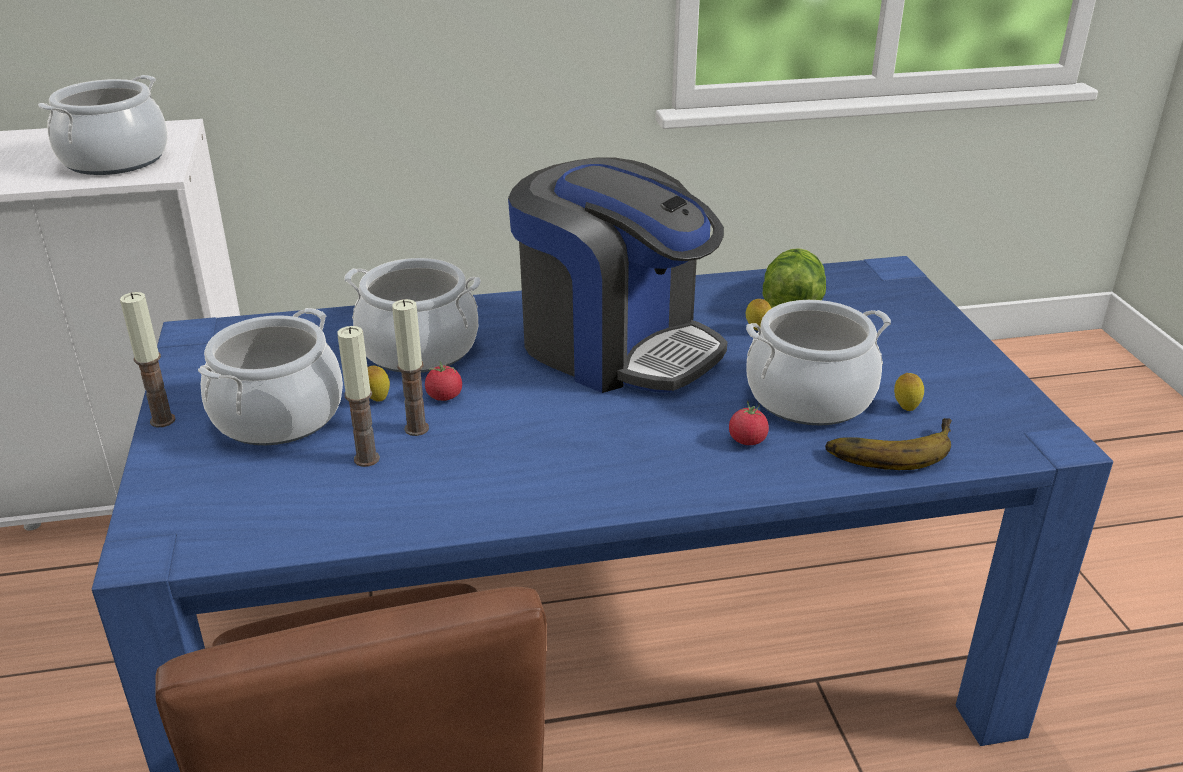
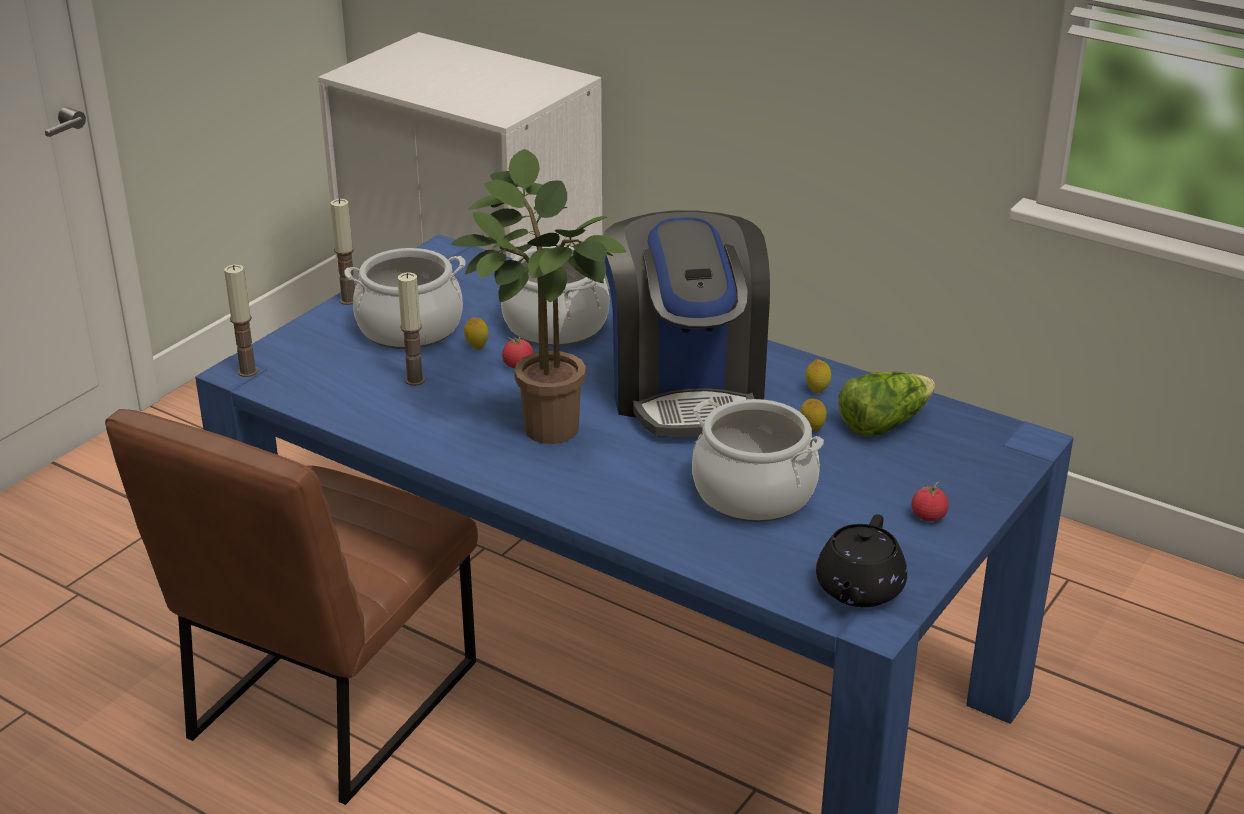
camera: 45 degrees right, 0 degrees up
cooking pot [38,75,168,175] -> none
candle [392,299,429,436] -> candle moved to [224,264,258,377]
tomato [729,401,769,445] -> tomato moved to [912,482,949,521]
banana [825,418,952,470] -> none
lemon [894,373,924,411] -> lemon moved to [806,359,831,393]
none -> potted plant [451,149,627,444]
none -> black teapot [816,514,907,607]

